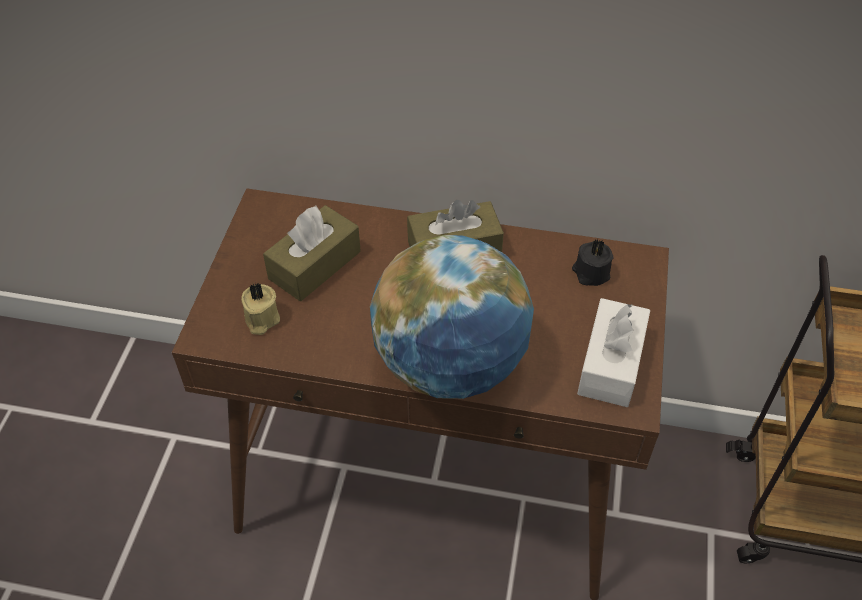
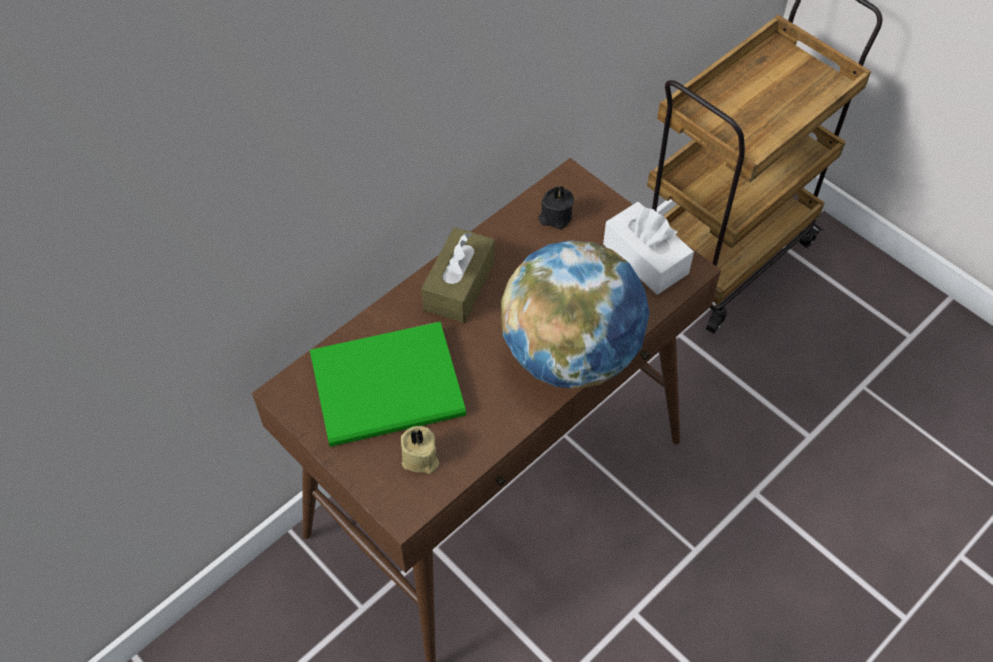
camera: 55 degrees left, 5 degrees up
brown tissue box [263,205,361,301] -> green book [310,322,466,447]

